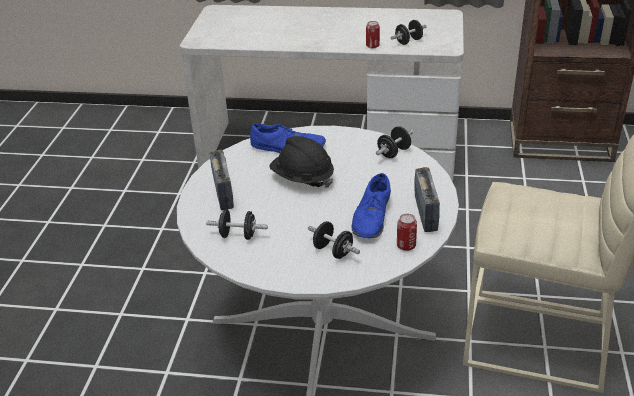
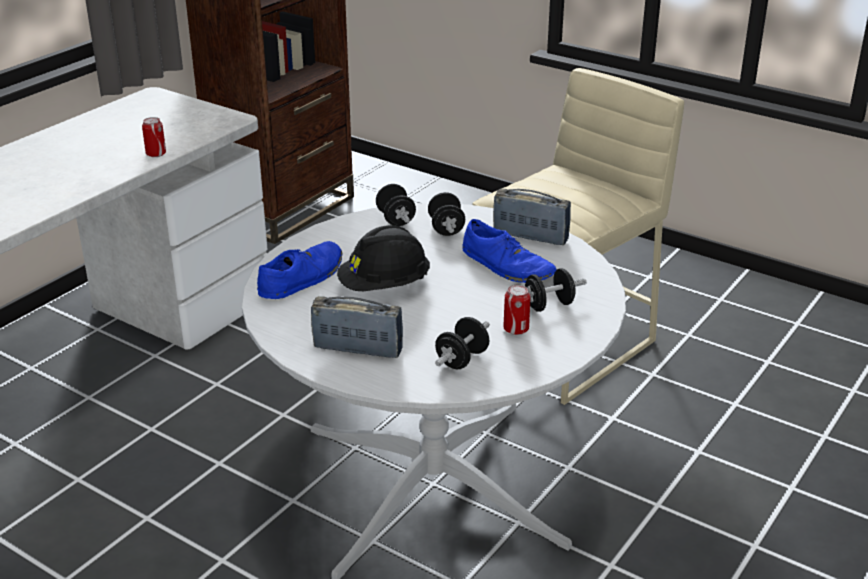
camera: 65 degrees left, 5 degrees down
black dumbbell [391,20,427,45] -> black dumbbell moved to [428,192,465,236]
can [397,213,417,251] -> can moved to [503,285,531,335]

